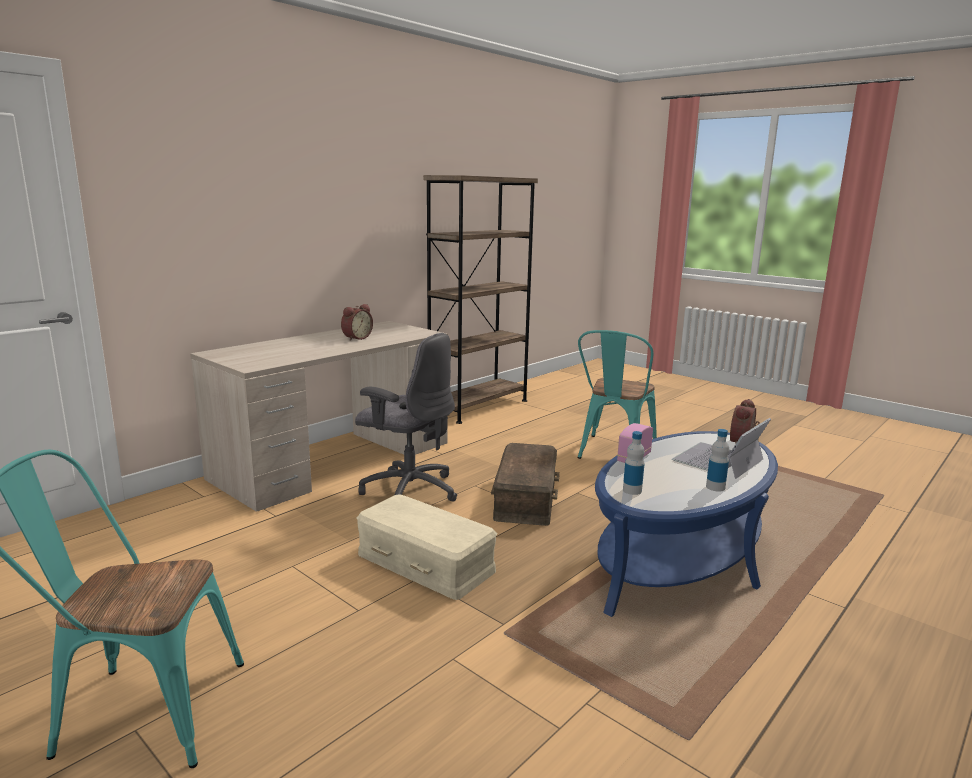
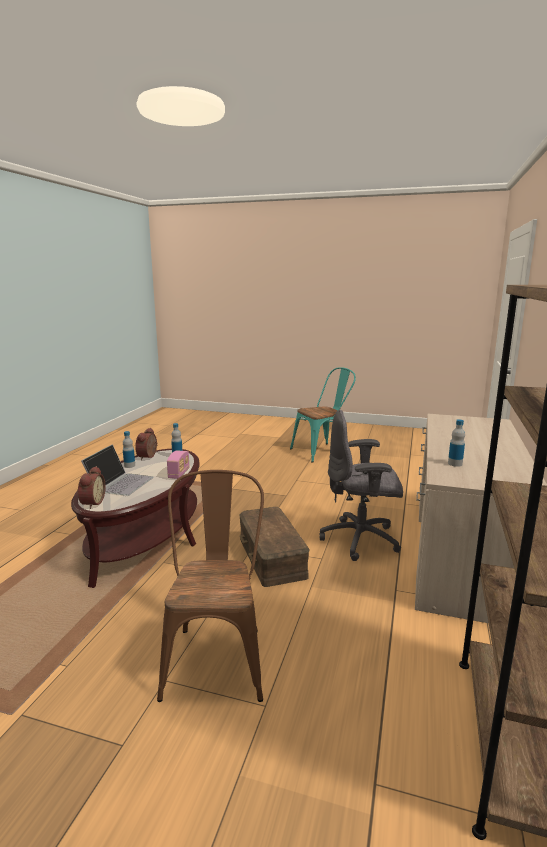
camera: 155 degrees right, 0 degrees up
alarm clock [341,304,373,341] -> alarm clock moved to [135,428,157,460]
beige storage box [357,494,497,600] -> none
turquoise chair [578,330,657,459] -> brown chair [157,470,264,702]
blue coffee table [595,431,778,617] -> brown coffee table [71,449,199,588]
none -> bottle [448,419,465,467]

